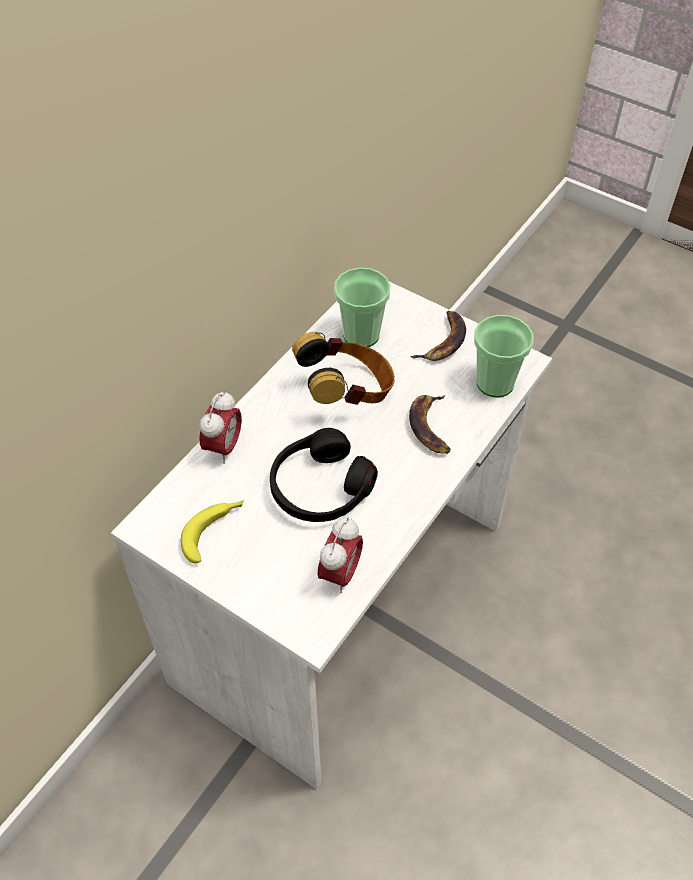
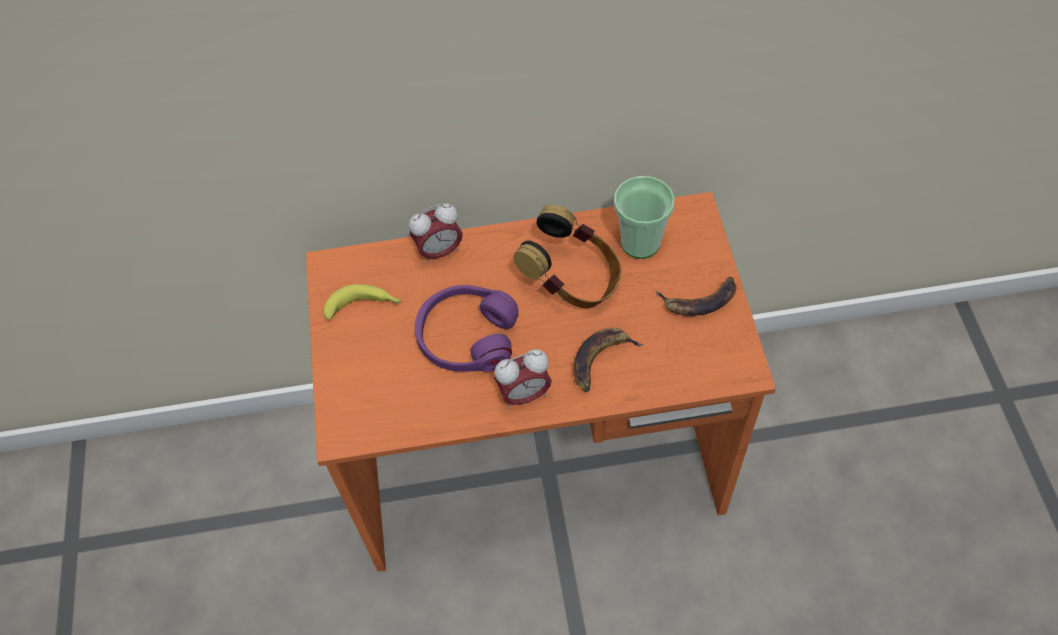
camera: 50 degrees right, 5 degrees up
white desk [111,282,552,789] -> orange desk [306,192,776,572]
black headphones [270,428,378,522] -> purple headphones [415,285,518,372]
alarm clock [317,518,363,593] -> alarm clock moved to [494,349,552,409]
cup [474,315,534,398] -> none

